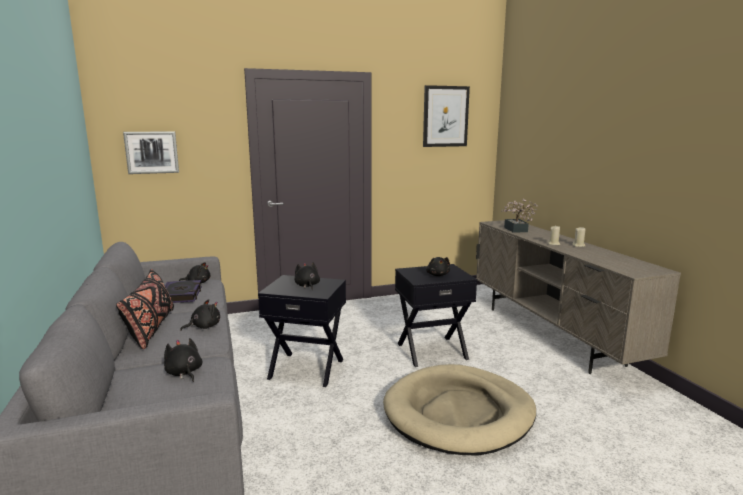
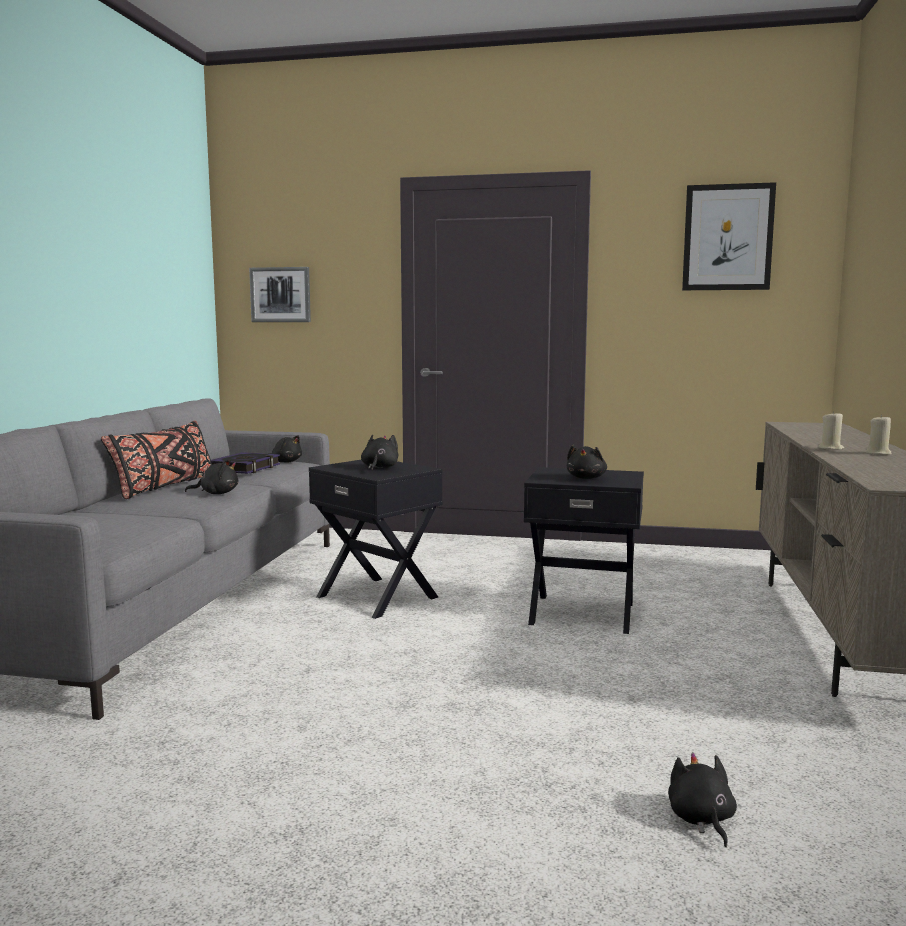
camera: 30 degrees right, 5 degrees down
black plush toy [164,338,203,382] -> black plush toy moved to [668,753,737,847]
beige dog bed [383,364,536,455] -> none
potted plant [501,199,537,233] -> none

